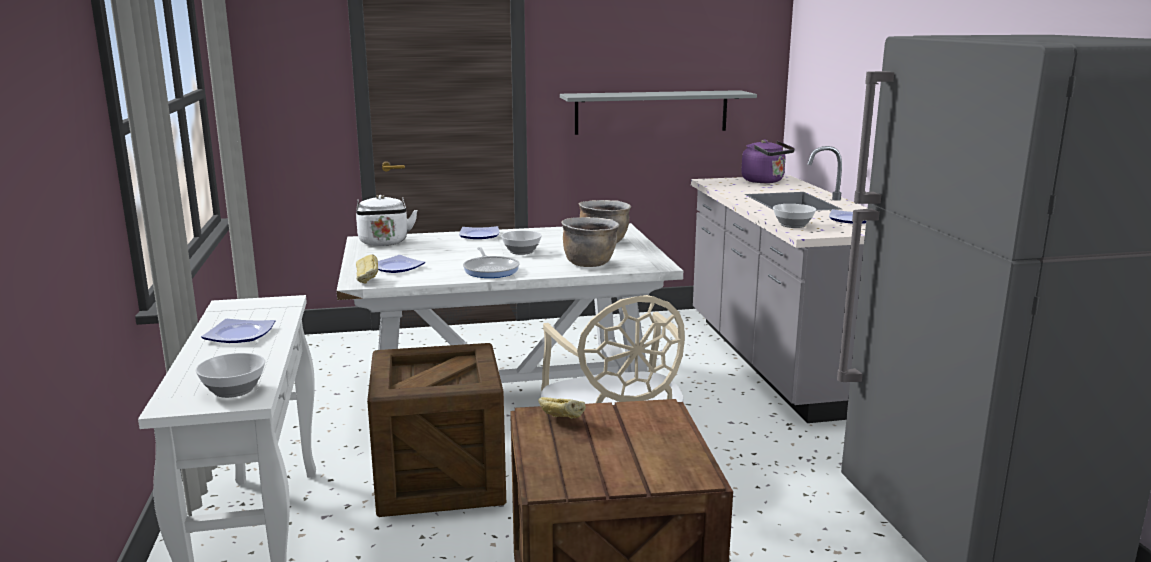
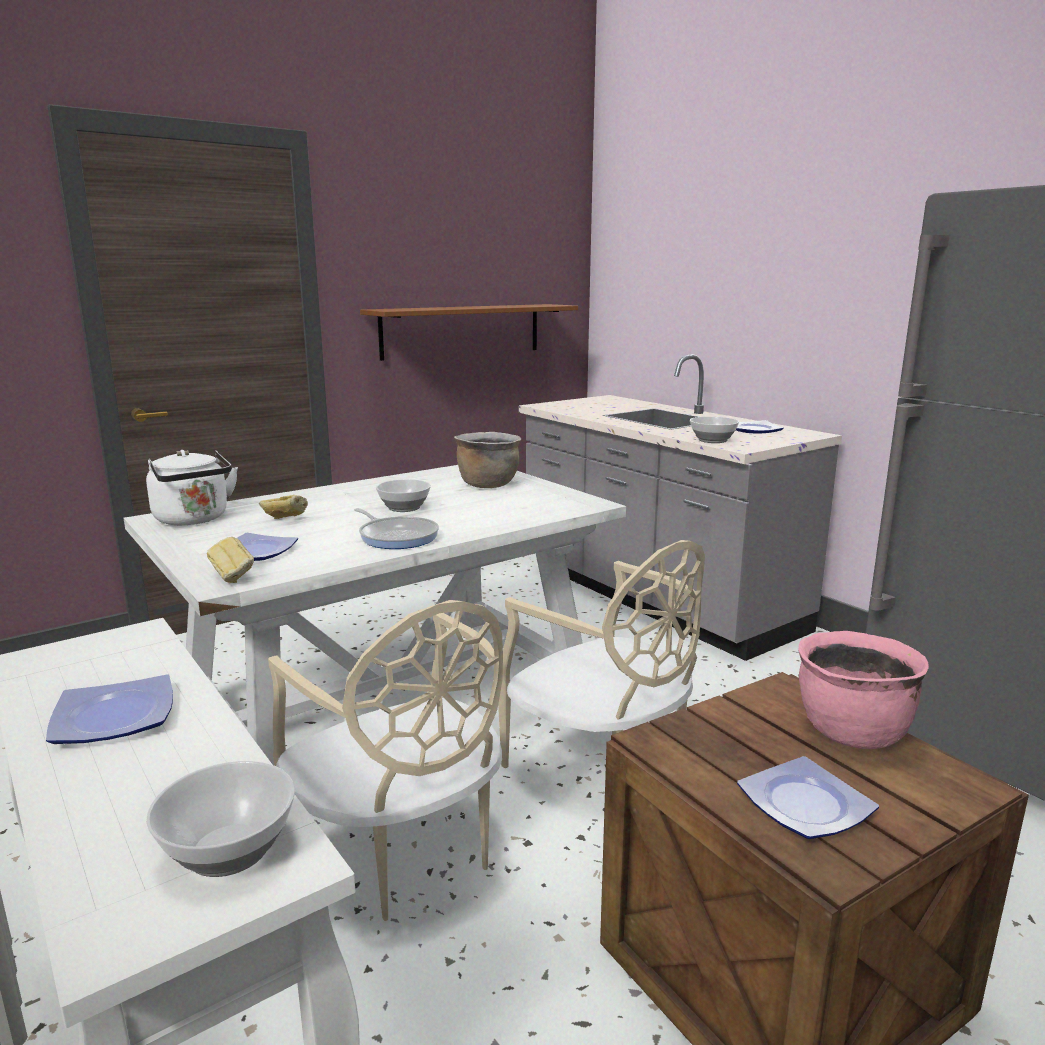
camera: 25 degrees left, 0 degrees up
crate [367,343,506,517] -> beige chair [268,600,503,921]
plate [459,226,499,239] -> plate moved to [737,756,879,839]
bread [538,397,586,419] -> bread moved to [259,495,308,519]
grey shelf [560,90,757,135] -> brown shelf [360,304,578,361]
brown cooking pot [561,217,619,267] -> none
purple kettle [741,140,795,183] -> none
none -> pink cooking pot [798,631,929,749]

